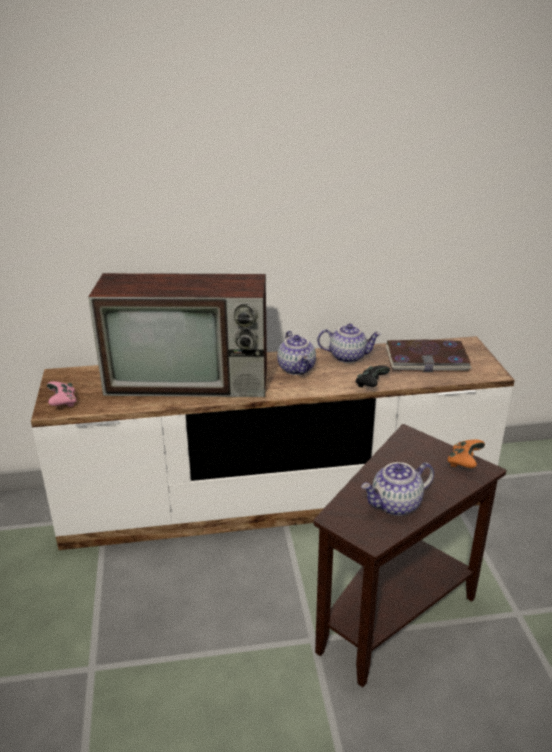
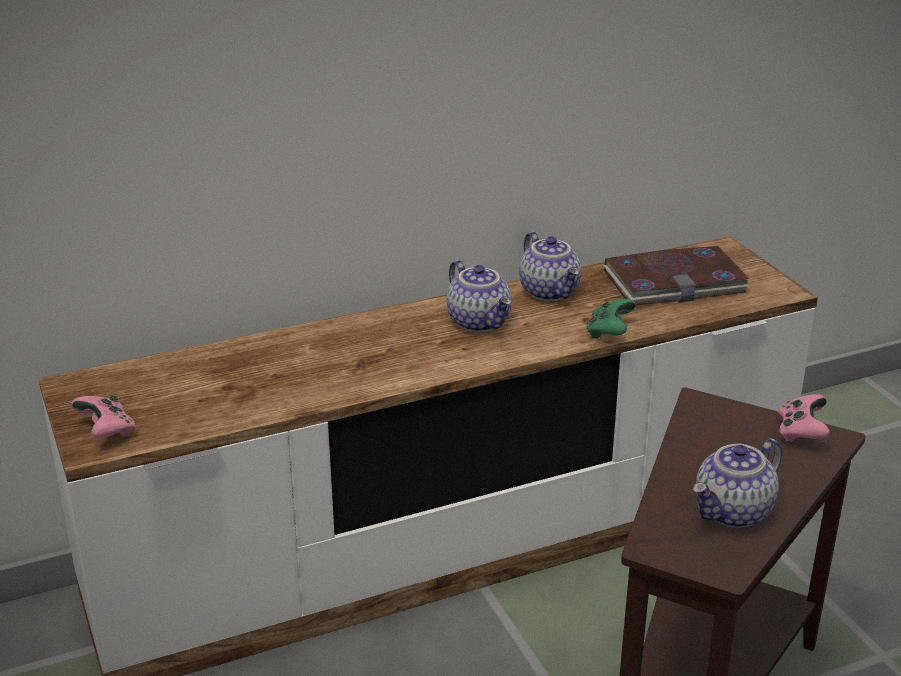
camera: 15 degrees left, 0 degrees up
television [88,273,267,397] -> none
teapot [317,324,381,363] -> teapot turned 75 degrees clockwise [519,232,582,301]
black game controller [355,366,390,388] -> green game controller [587,299,636,339]
orange game controller [448,440,485,468] -> pink game controller [779,394,830,442]

